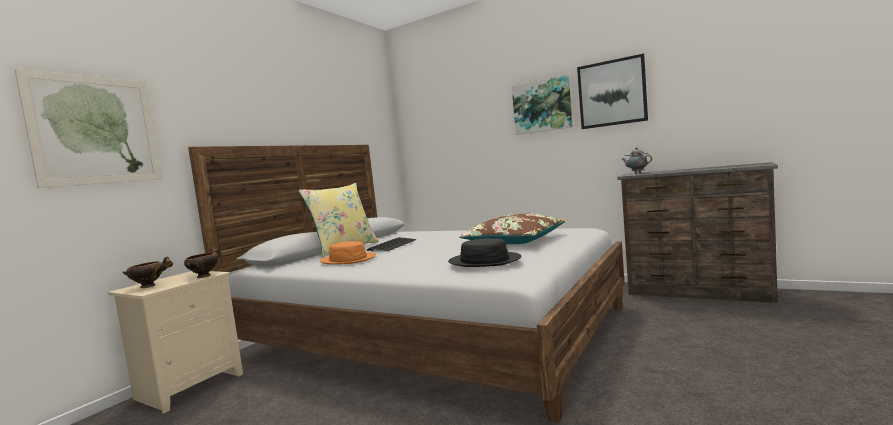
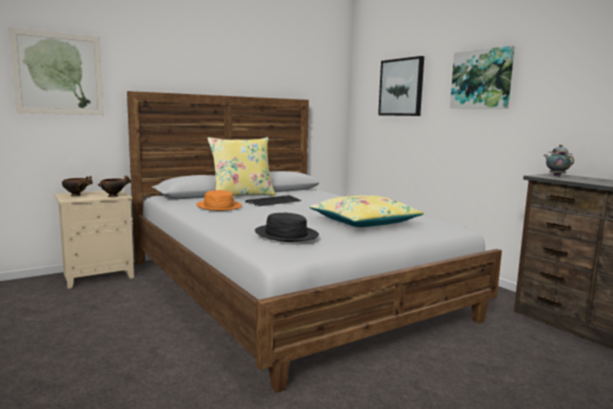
camera: 25 degrees right, 5 degrees up
brown pillow [459,214,565,244] -> yellow pillow [309,195,424,227]
picture [577,54,648,129] -> picture moved to [378,56,424,116]

